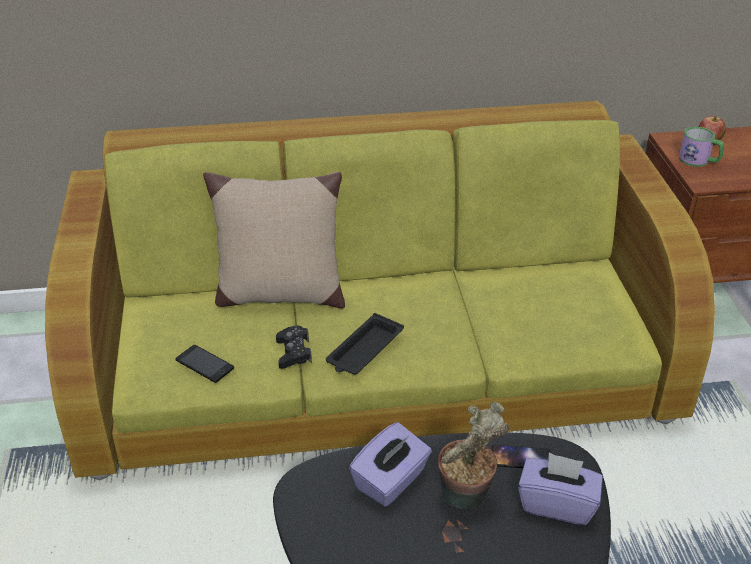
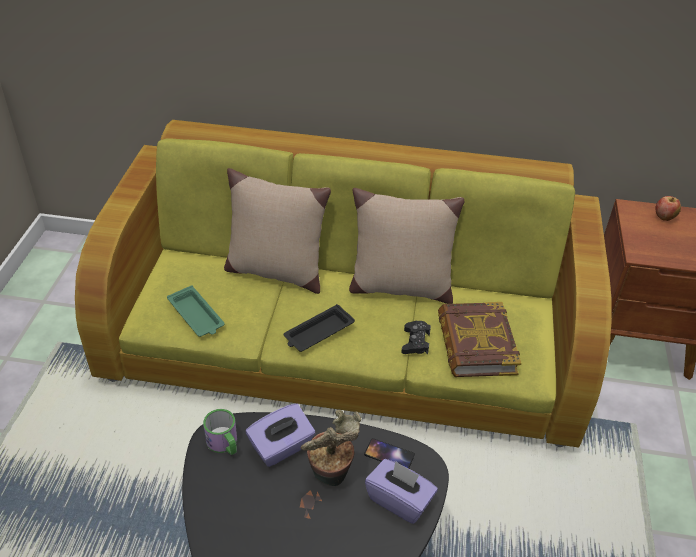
camera: 15 degrees right, 5 degrees up
phone [175,345,234,383] -> green tray [167,285,225,337]
black game controller [276,326,312,369] -> black game controller moved to [401,321,431,354]
mug [679,127,724,167] -> mug moved to [203,409,237,455]
none -> beige pillow [349,188,464,304]
none -> book [438,302,522,377]

